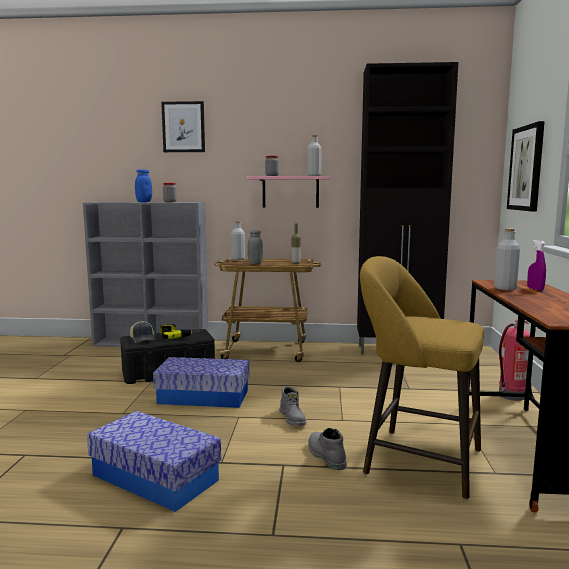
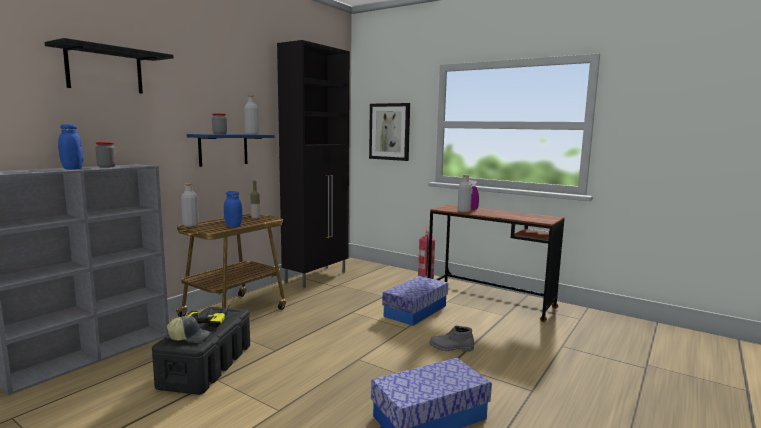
camera: 60 degrees left, 0 degrees up
storage box [153,357,250,408] -> storage box moved to [382,276,448,326]
picture [161,101,205,152] -> black shelf [45,38,174,93]
pink shelf [247,176,331,208] -> blue shelf [187,134,275,167]
grey jar [247,230,263,265] -> blue jar [224,191,242,227]
grey boot [279,386,306,426] -> none
yellow stool [360,256,484,500] -> none

